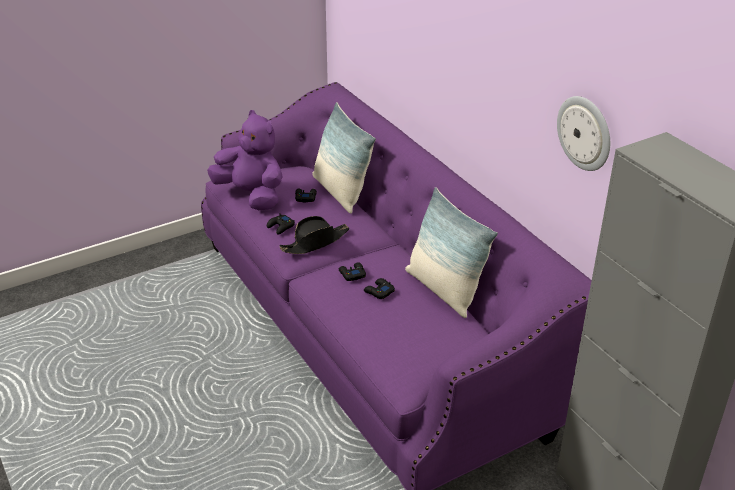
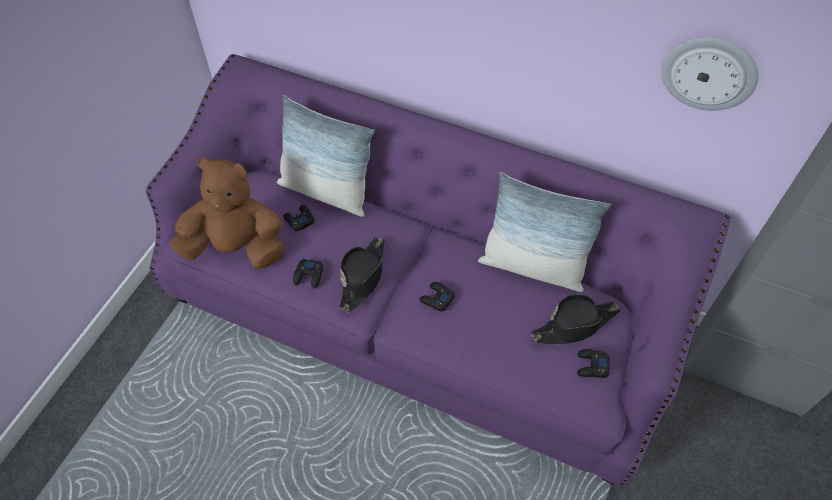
camera: 35 degrees left, 20 degrees up
purple plush toy [207,110,283,210] -> brown plush toy [169,157,285,269]
black game controller [364,278,395,299] -> black game controller moved to [577,349,610,378]
none -> black hat [531,294,620,344]

